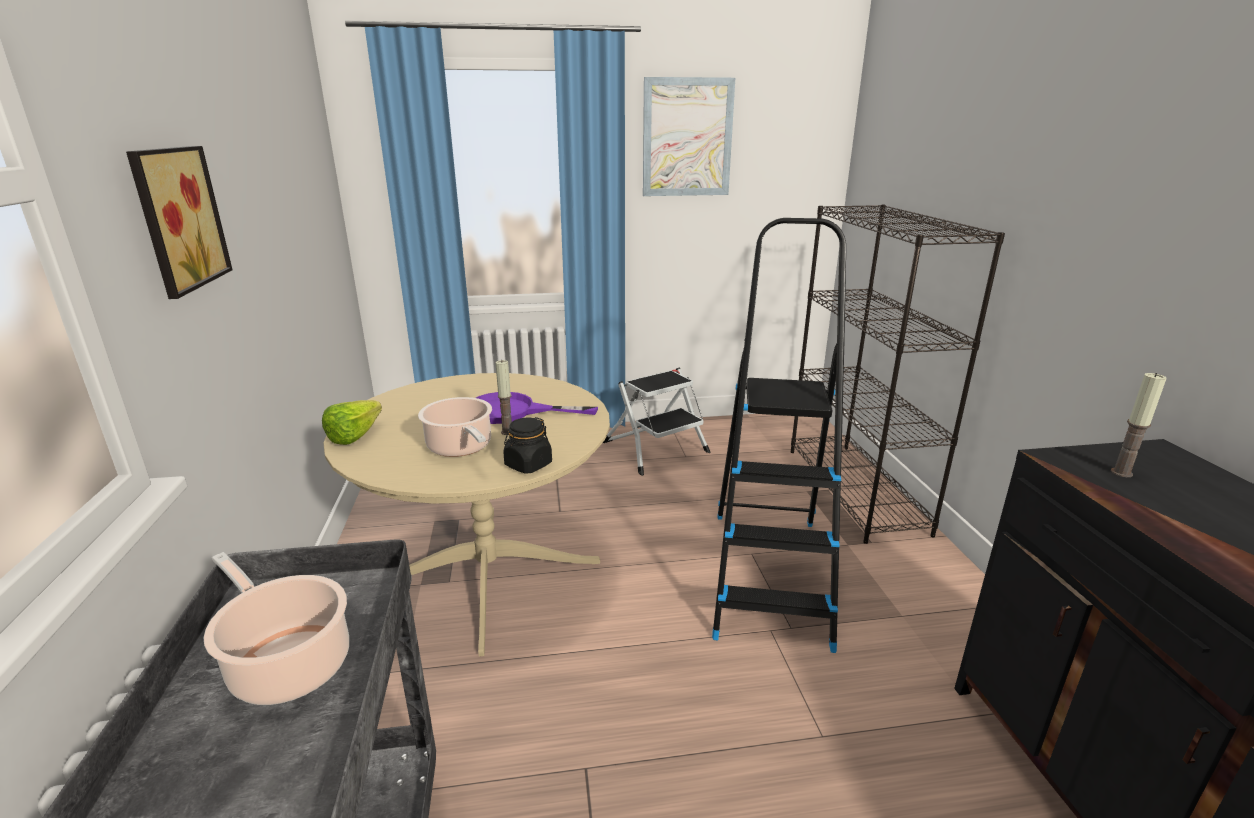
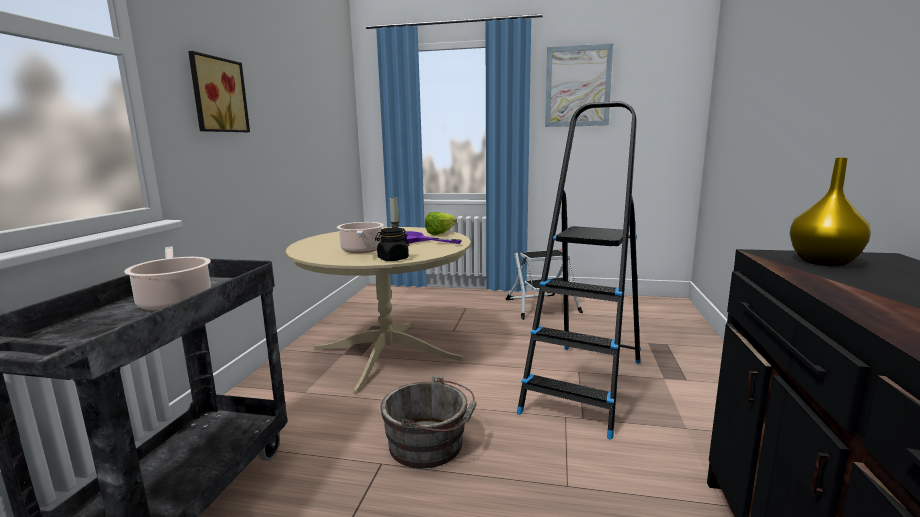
camera: 20 degrees right, 10 degrees down
lettuce [322,400,382,445] -> lettuce moved to [425,212,457,235]
black bookcase [791,204,1005,544] -> none
candle [1111,373,1167,477] -> yellow vase [790,158,871,267]
none -> grey bucket [381,375,477,468]

